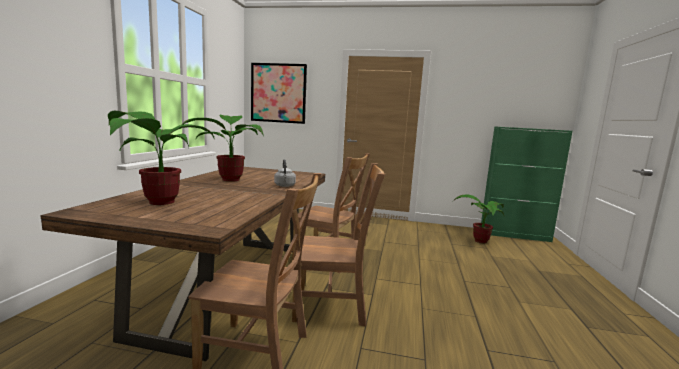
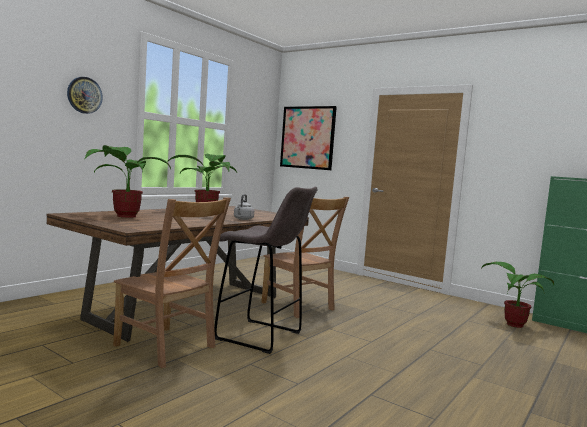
camera: 25 degrees right, 5 degrees down
brown chair [292,163,385,327] -> grey stool [214,187,318,354]
none -> wall clock [67,77,103,114]

